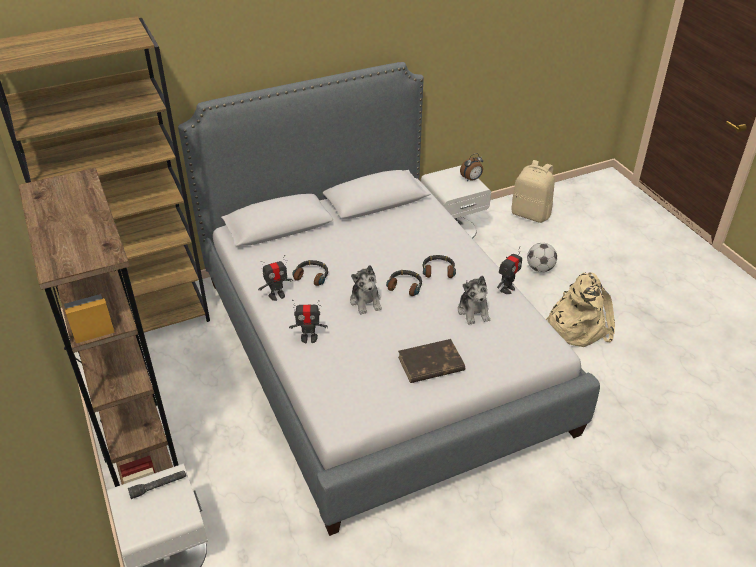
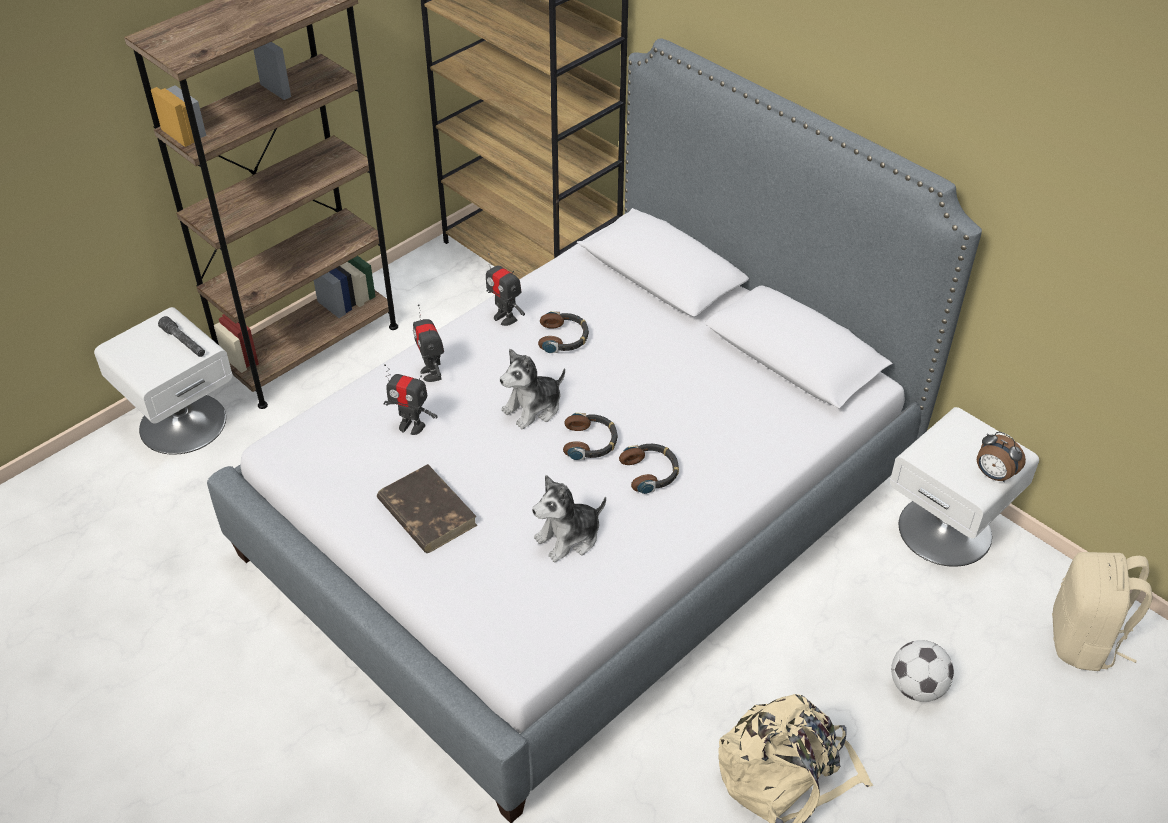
camera: 70 degrees right, 5 degrees up
toy robot [497,250,522,294] -> toy robot moved to [383,364,438,435]

